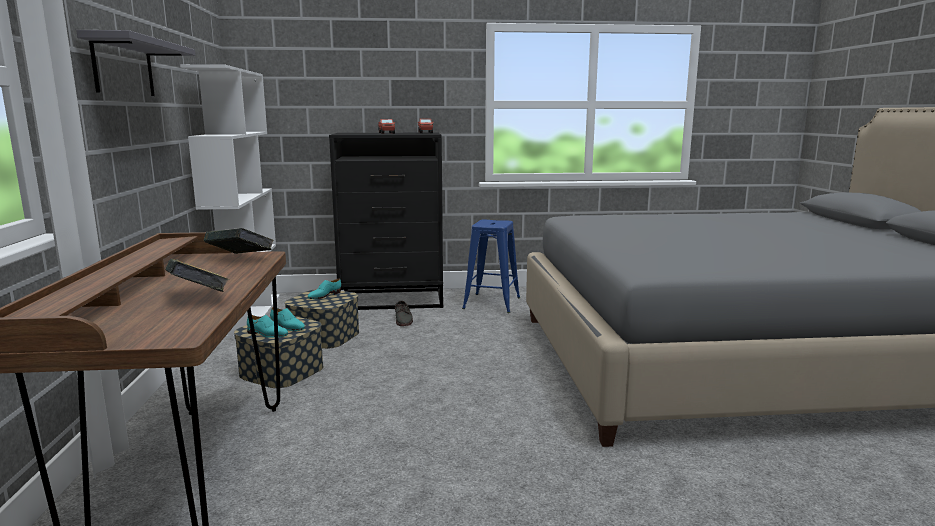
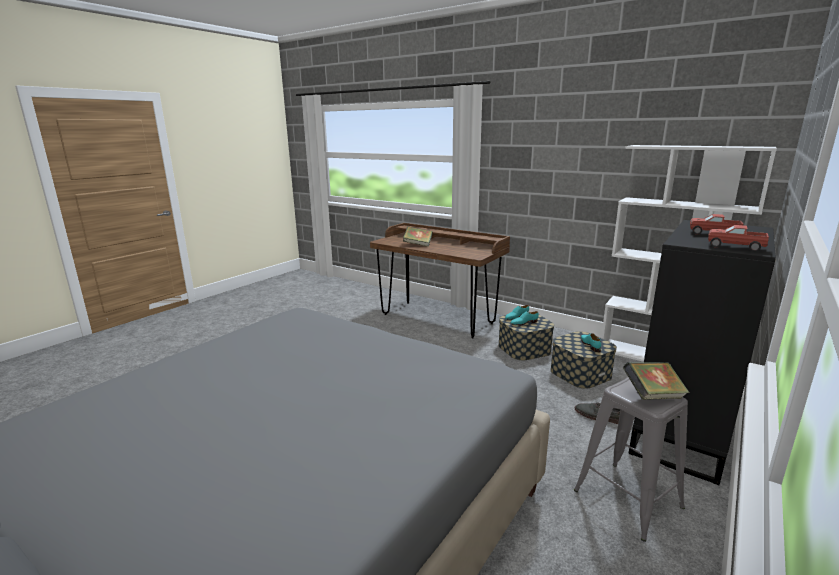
camera: 130 degrees right, 5 degrees up
grey shelf [76,30,195,96] -> none
book [204,228,274,254] -> book moved to [623,362,690,400]
blue stool [462,219,520,313] -> grey stool [574,377,688,542]

